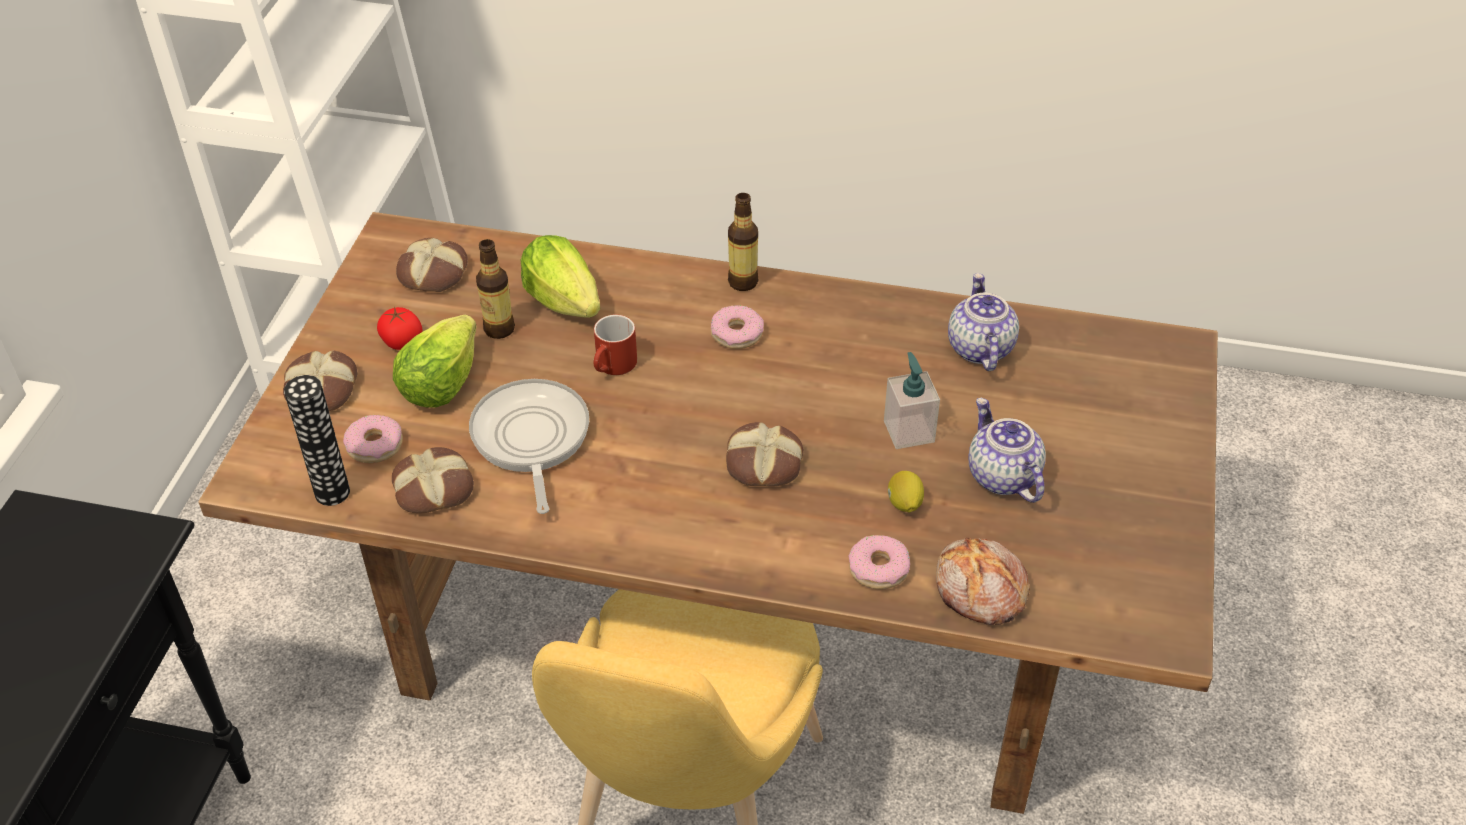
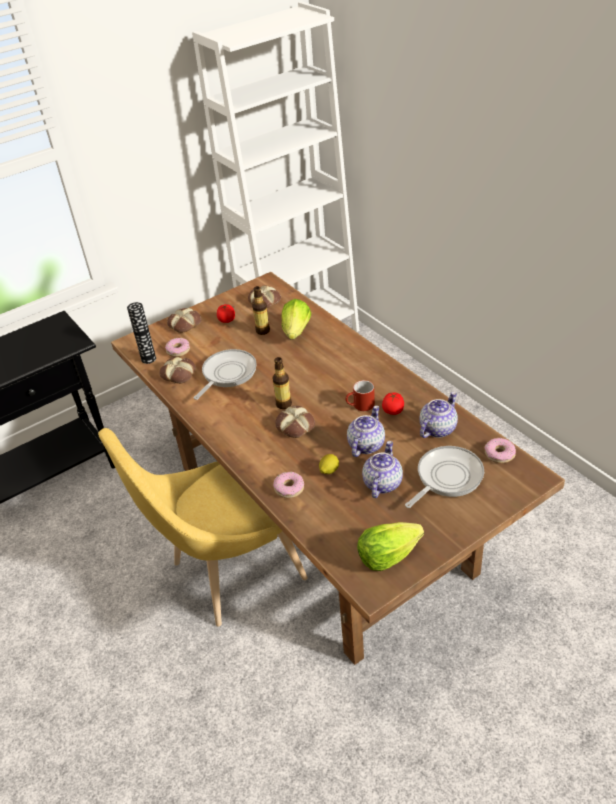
camera: 45 degrees right, 5 degrees down
lettuce [393,315,477,408] -> lettuce moved to [357,522,424,571]
red mug [593,314,637,375] -> red mug moved to [345,380,375,411]
donut [711,305,764,349] -> donut moved to [484,438,516,463]
bottle [728,193,758,291] -> bottle moved to [272,357,292,409]
soap dispenser [884,352,940,449] -> teapot [347,406,385,457]
bread [936,538,1030,625] -> none
none -> tomato [382,393,404,415]
none -> frying pan [405,446,484,508]

